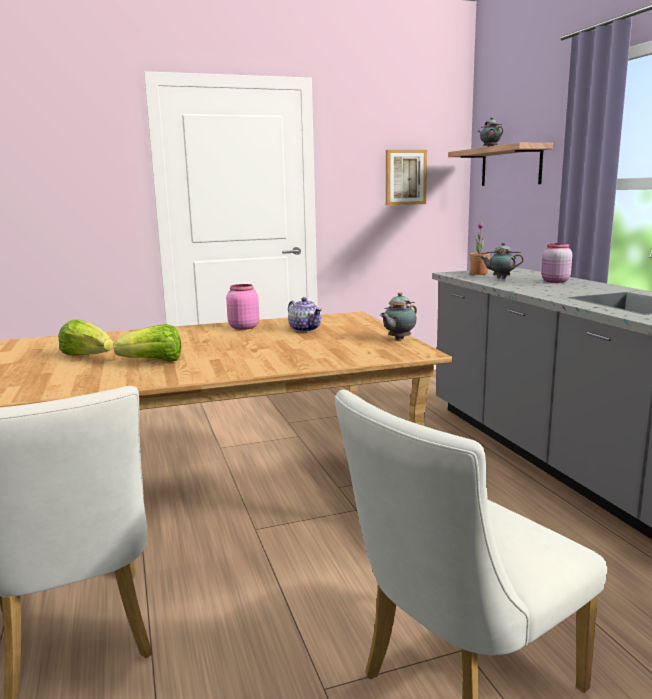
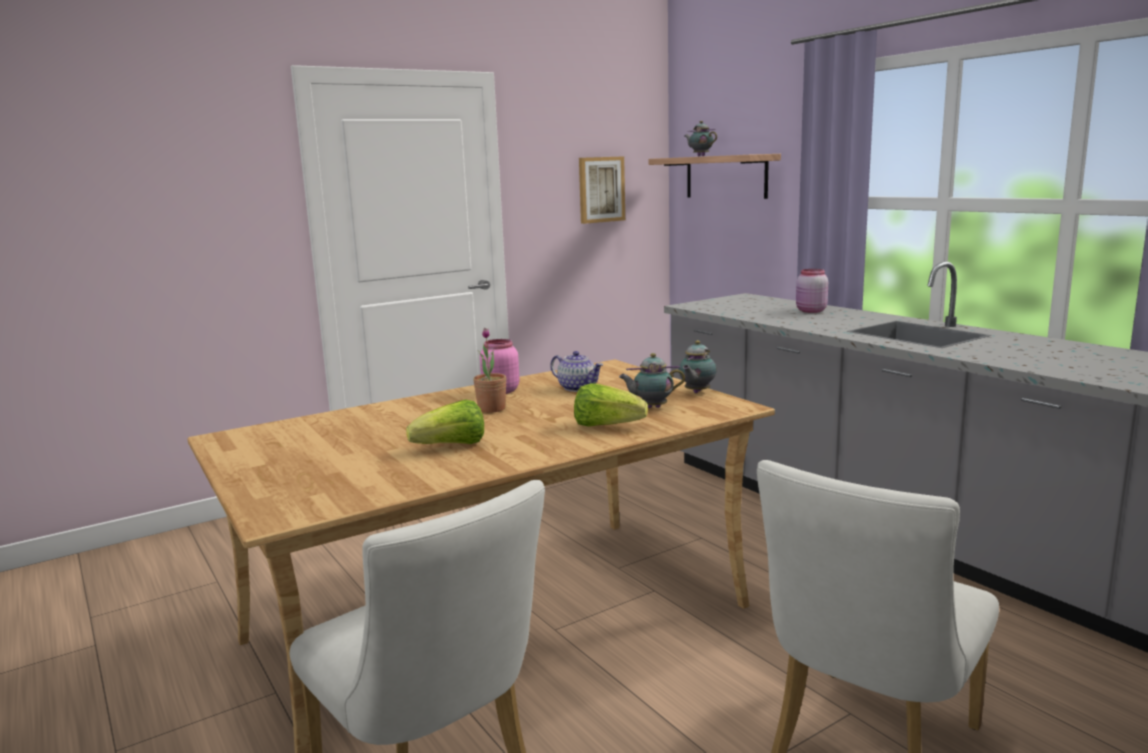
camera: 15 degrees left, 0 degrees up
lettuce [58,320,113,356] -> lettuce moved to [574,383,648,427]
potted plant [470,222,490,275] -> potted plant moved to [473,328,507,413]
teapot [480,243,524,279] -> teapot moved to [619,353,685,408]

